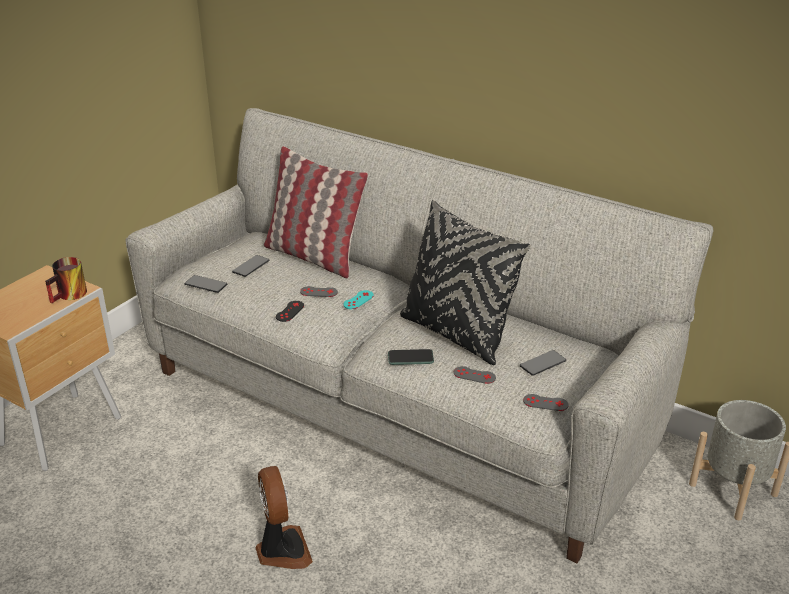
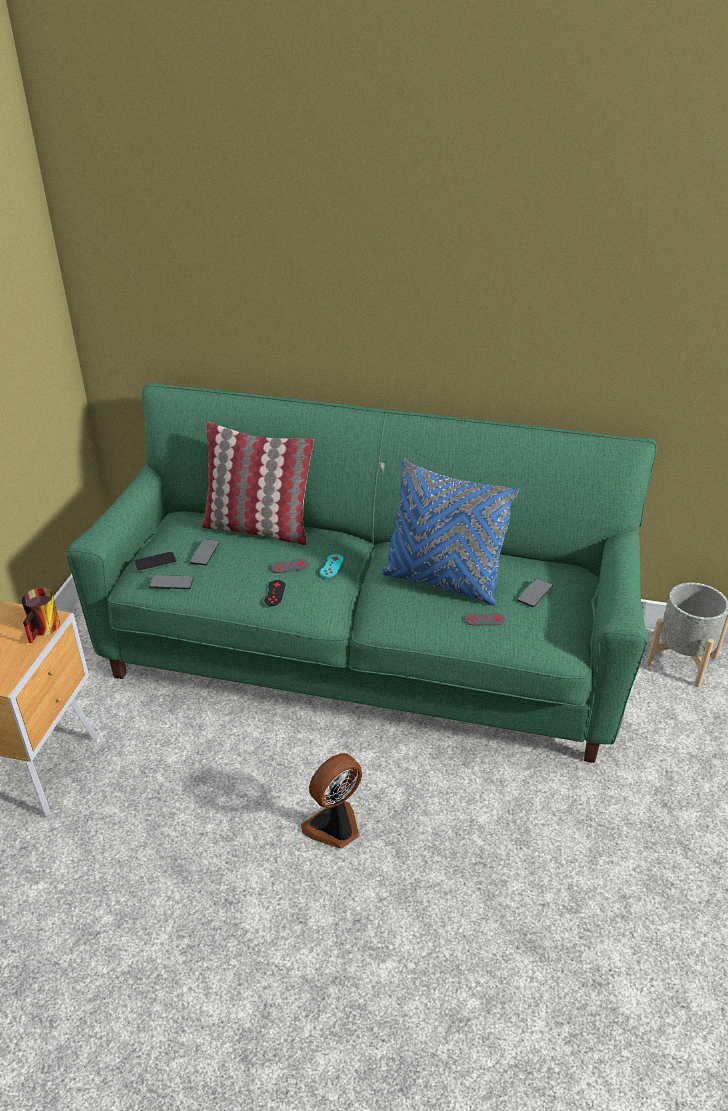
camera: 20 degrees left, 5 degrees up
grey sofa [126,108,713,563] -> green sofa [67,383,657,763]
fan [256,466,313,569] -> fan turned 90 degrees counterclockwise [301,753,362,849]
phone [388,349,434,365] -> phone moved to [134,552,177,573]
black pillow [400,200,530,365] -> blue pillow [381,458,519,605]
grey game controller [523,394,568,411] -> none

